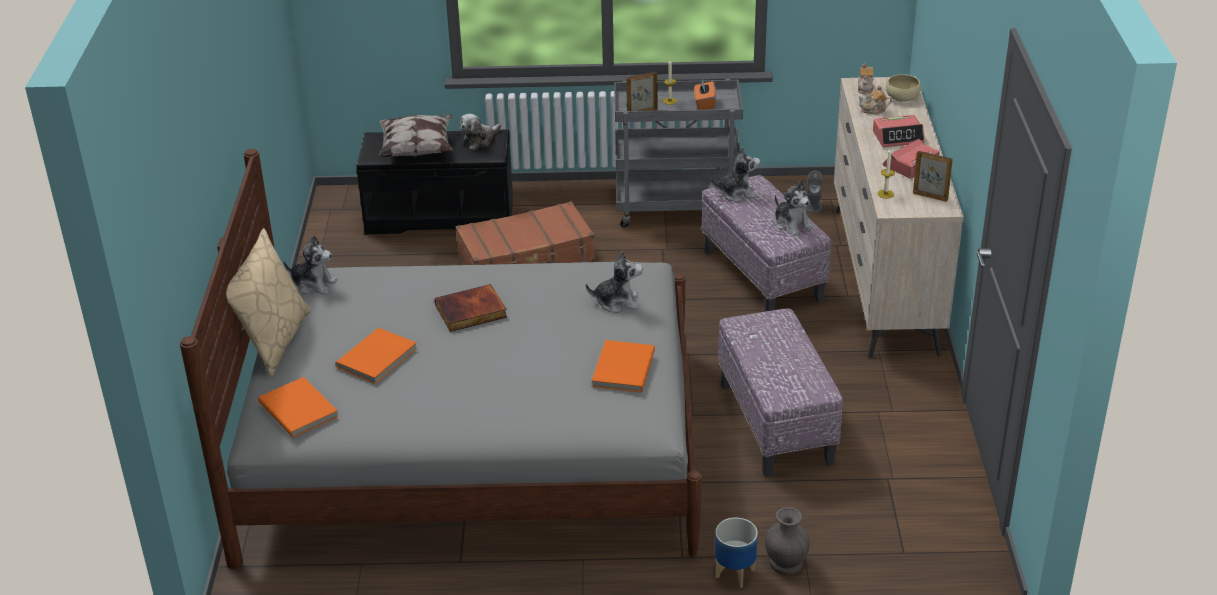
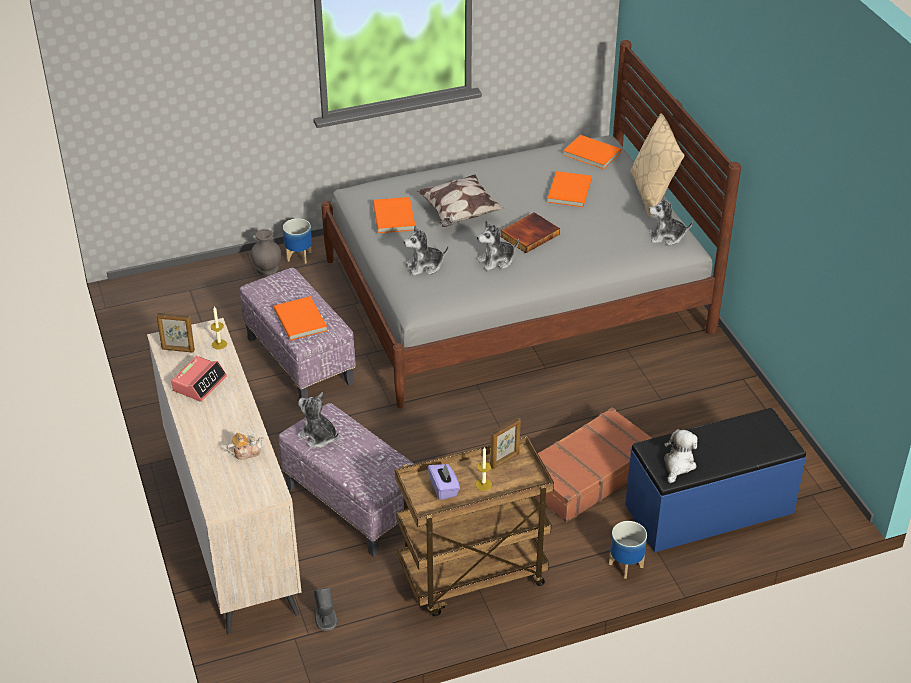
camera: 160 degrees right, 5 degrees up
black bench [356,130,513,235] -> blue bench [625,408,806,553]
pillow [379,114,453,157] -> pillow moved to [417,174,505,227]
grey cart [614,79,743,228] -> brown cart [395,436,554,616]
orange tissue box [694,79,716,110] -> purple tissue box [428,463,460,500]
plush toy [710,147,761,202] -> plush toy moved to [477,221,519,271]
teapot [858,63,874,94] -> none
alarm clock [873,115,925,147] -> none
beige bowl [886,74,921,102] -> none
none -> orange book [274,296,327,340]
none -> planter [609,521,647,579]

